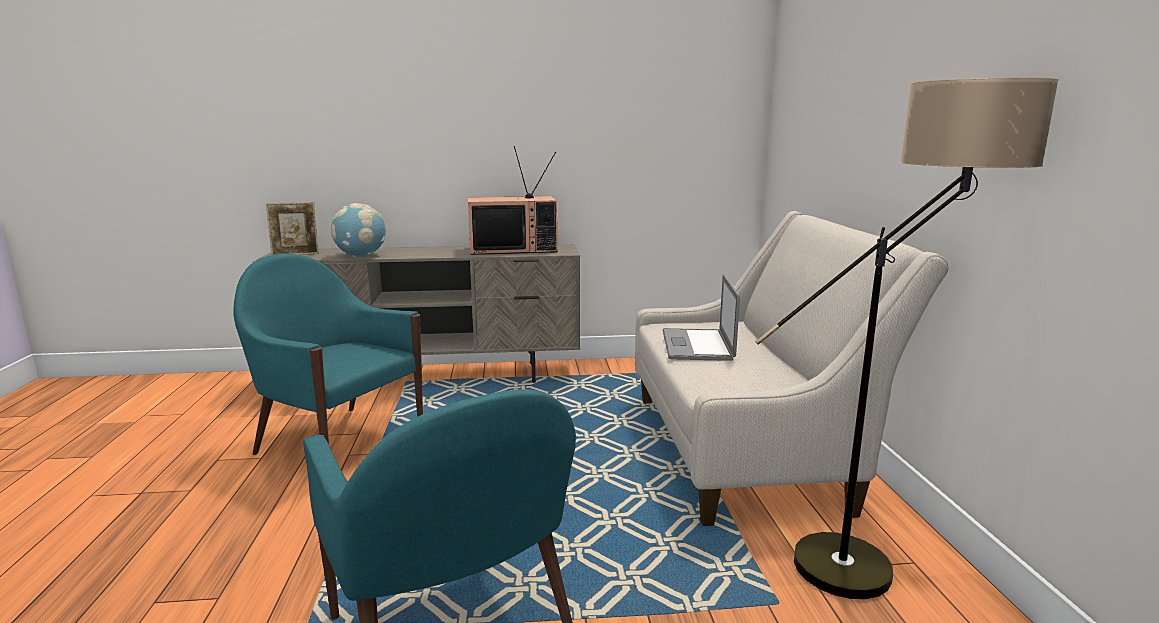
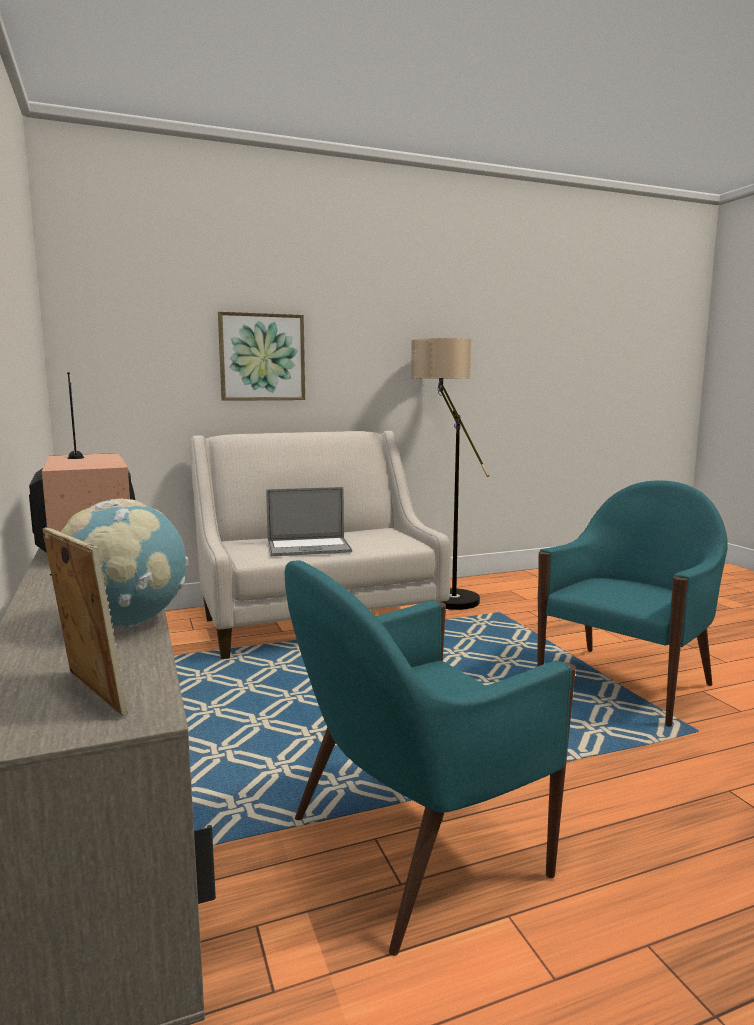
camera: 105 degrees left, 5 degrees down
turquoise armchair [234,254,423,455] -> turquoise armchair turned 45 degrees clockwise [284,560,576,956]
none -> picture [218,312,305,401]

